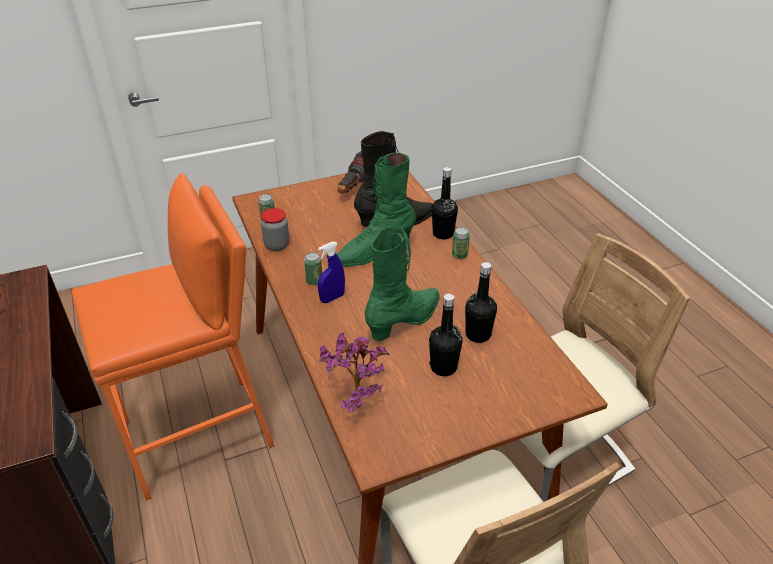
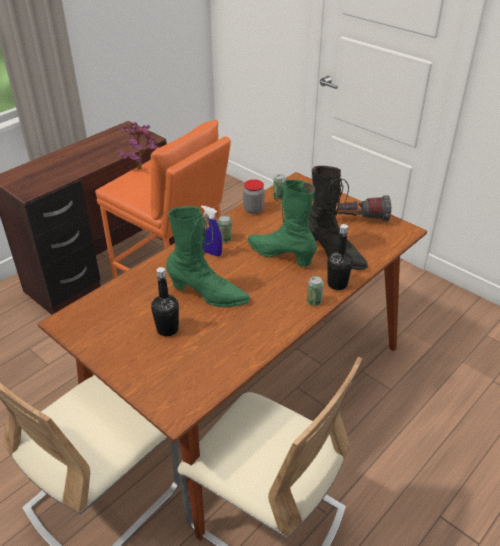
camera: 65 degrees right, 0 degrees up
potted plant [319,332,389,412] -> potted plant moved to [118,122,160,170]
black bottle [465,262,497,343] -> none

